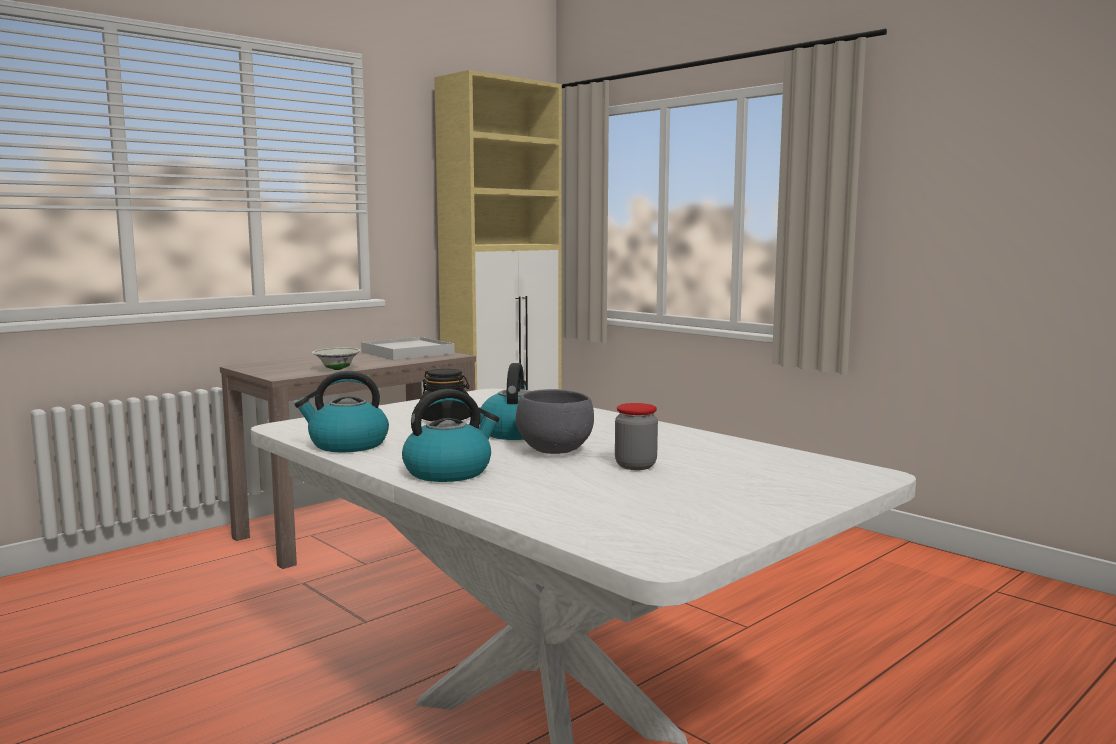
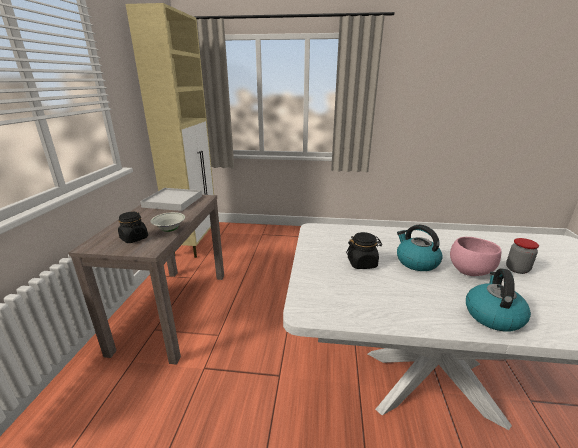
camera: 40 degrees left, 15 degrees up
kettle [295,371,389,452] -> none
grey bowl [516,389,594,454] -> pink bowl [450,237,501,276]
none -> black jar [118,212,148,243]

